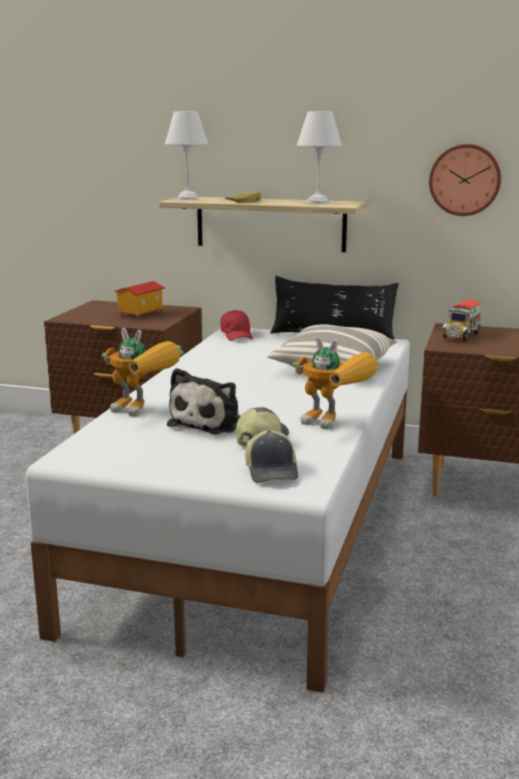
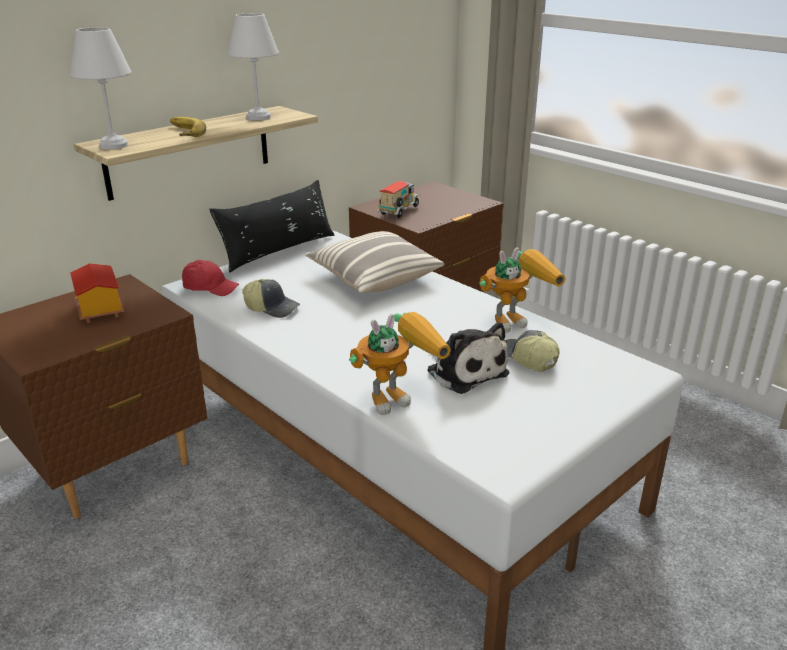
camera: 60 degrees left, 10 degrees up
cap [245,430,298,483] -> cap moved to [242,279,300,318]
wall clock [429,144,501,216] -> none
toy truck [442,300,482,341] -> toy truck turned 120 degrees counterclockwise [377,181,420,218]

